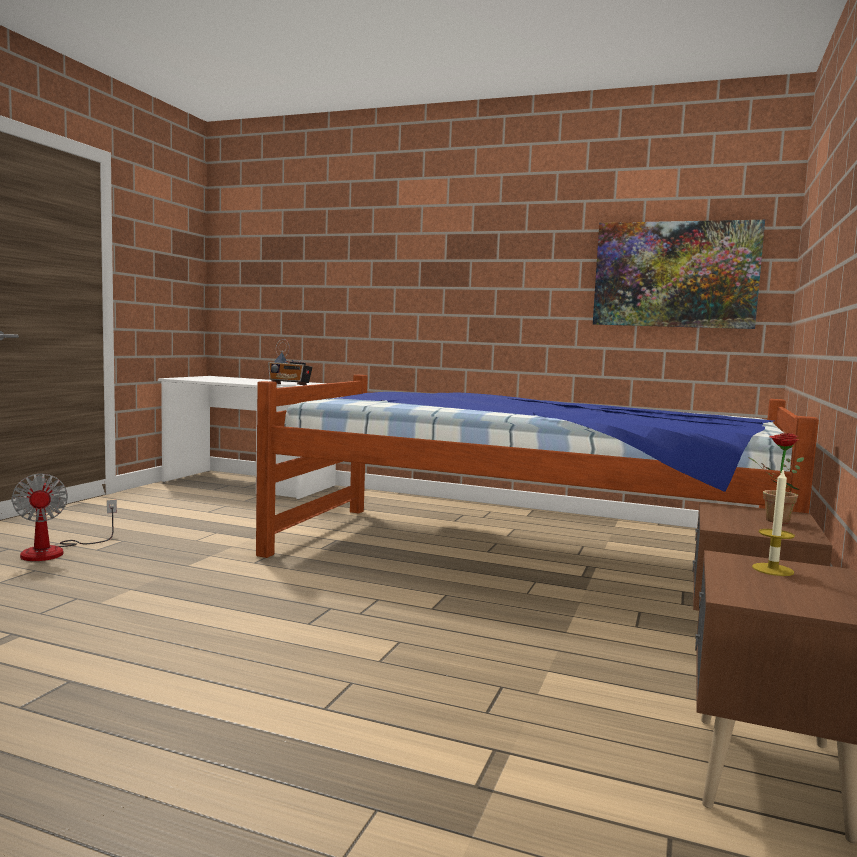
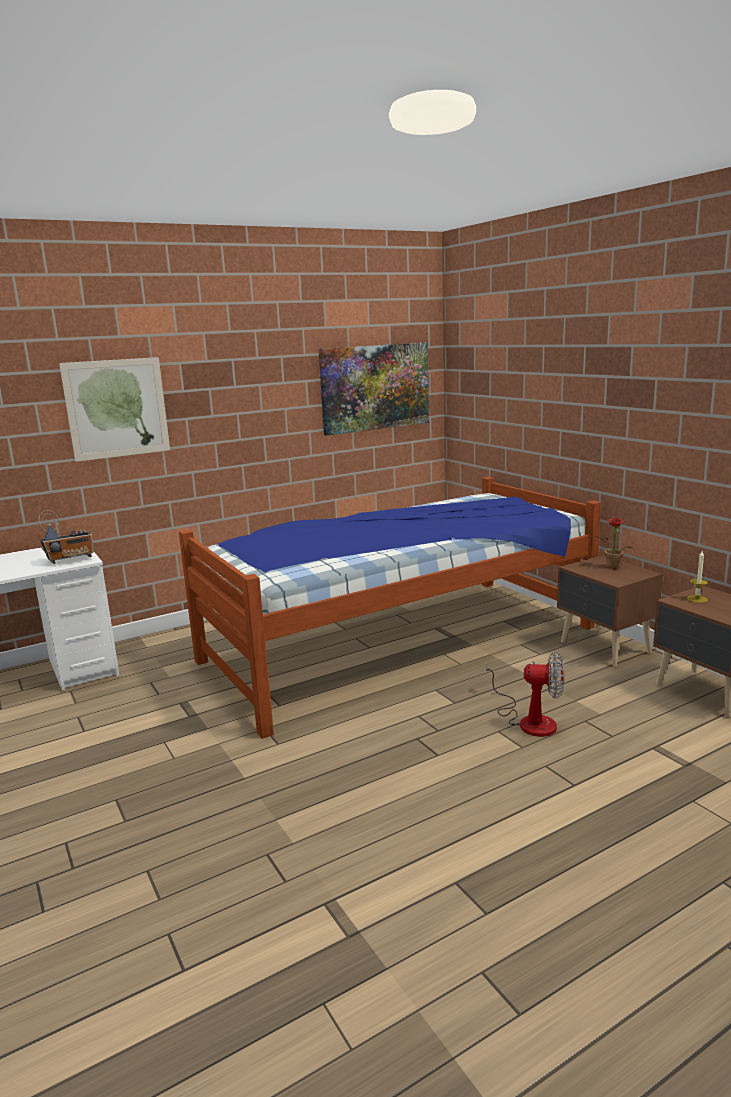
camera: 50 degrees left, 10 degrees up
fan [11,473,117,561] -> fan moved to [486,652,564,737]
none -> picture [59,357,170,462]

